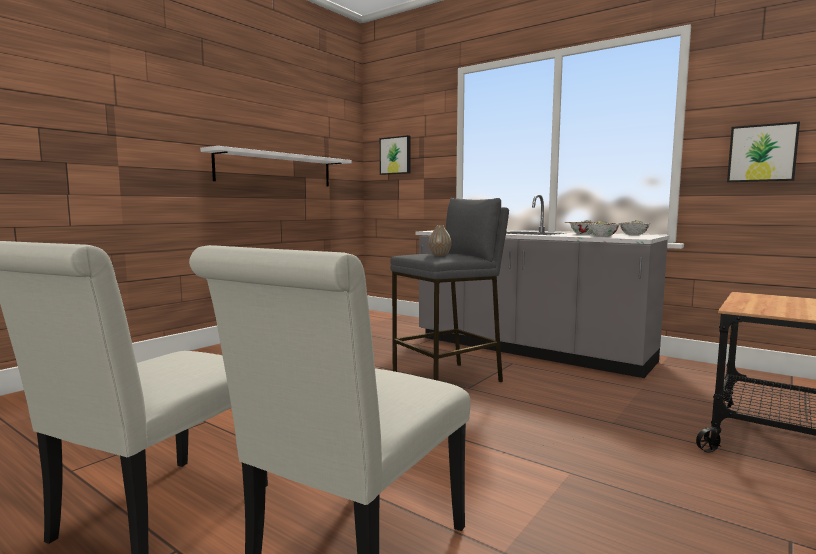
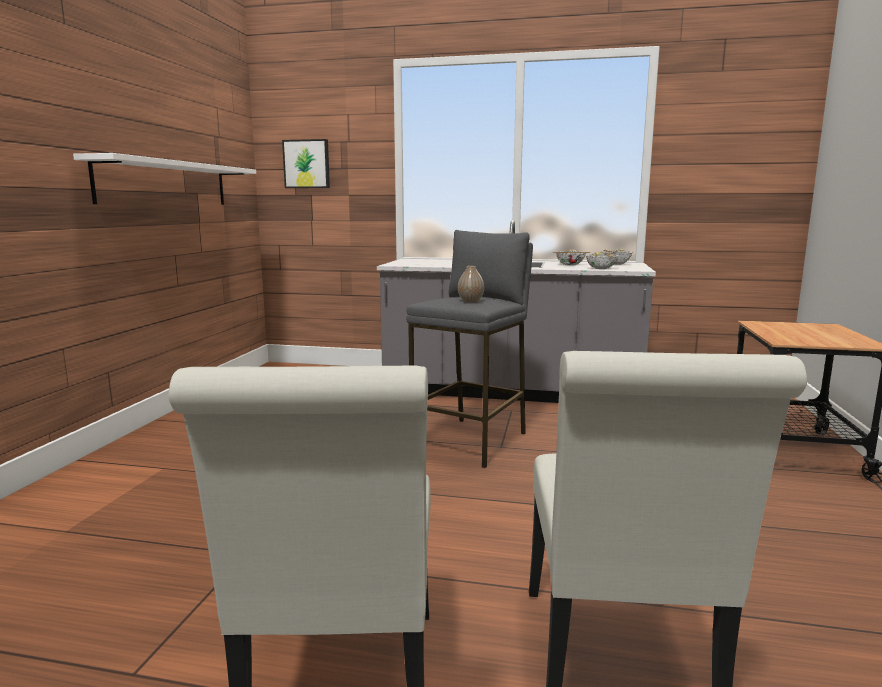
camera: 25 degrees left, 5 degrees up
picture [727,122,800,182] -> none

